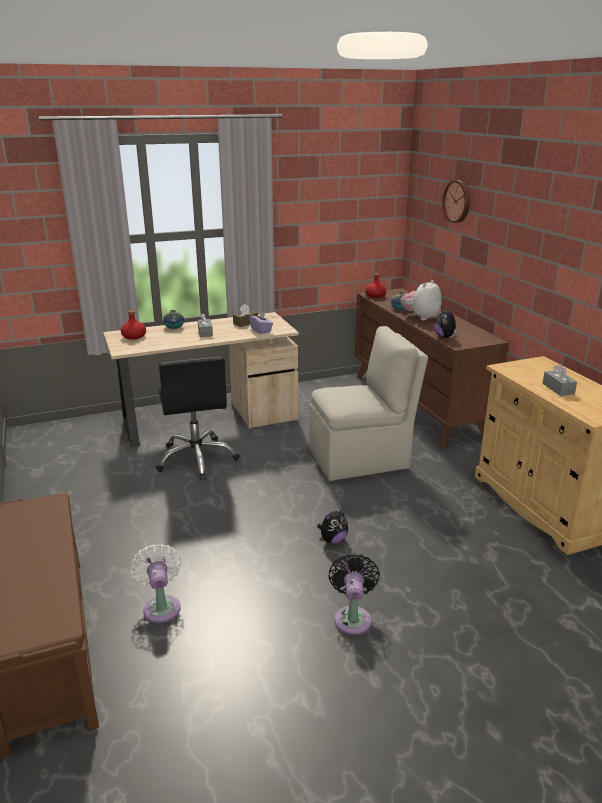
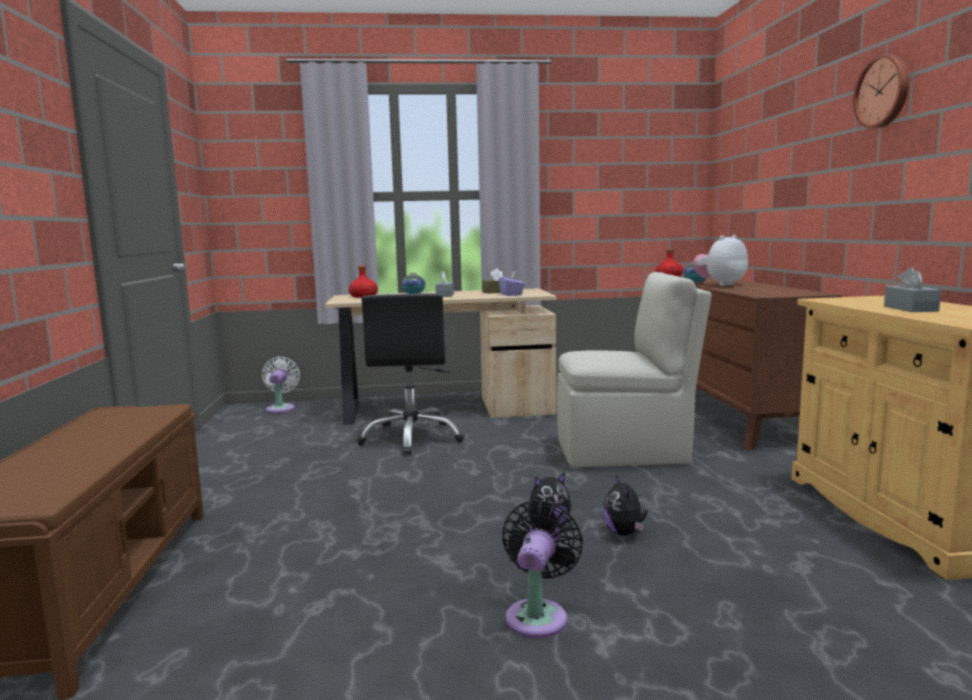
camera: 15 degrees right, 15 degrees down
white fan [131,544,181,623] -> white fan moved to [262,357,300,413]
plush toy [434,306,459,338] -> plush toy moved to [603,475,647,536]
wall clock [442,180,470,223] -> wall clock moved to [853,54,909,128]

